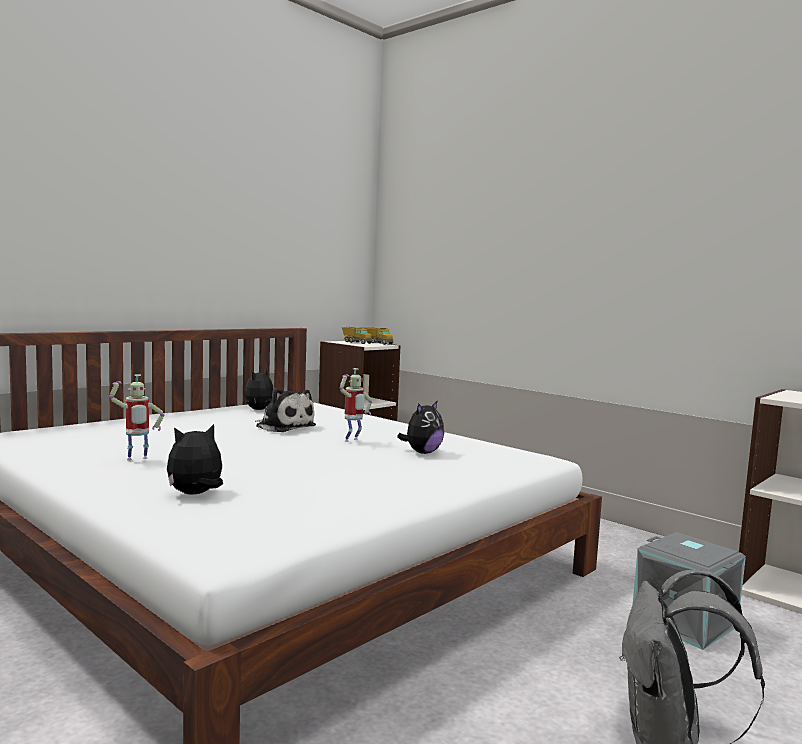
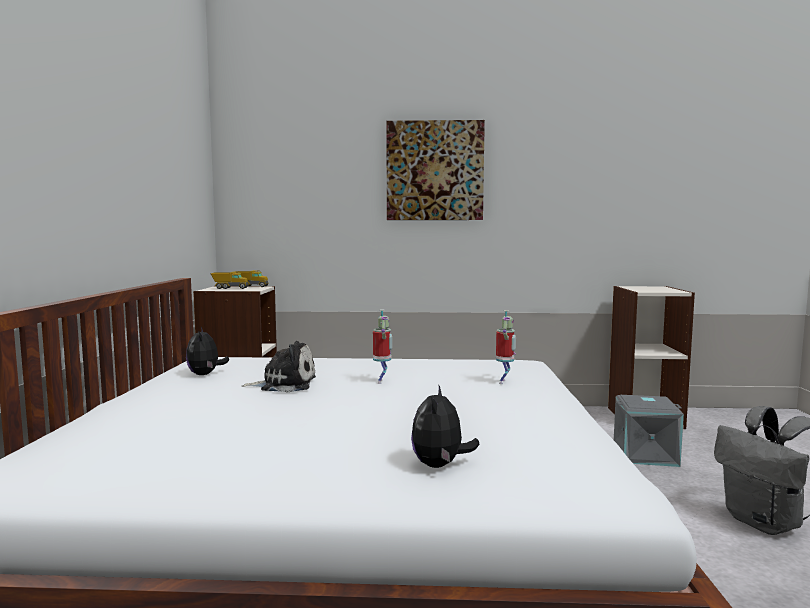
camera: 40 degrees left, 0 degrees up
toy robot [109,374,164,460] -> toy robot moved to [496,310,516,384]
plush toy [397,400,444,454] -> none
none -> picture [386,120,485,220]

